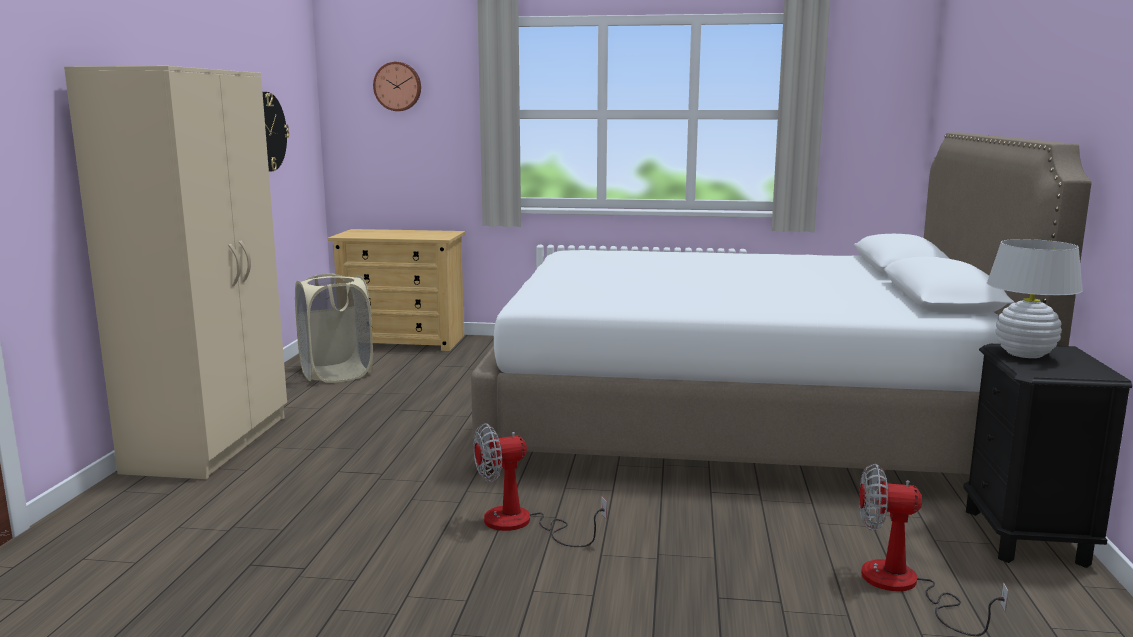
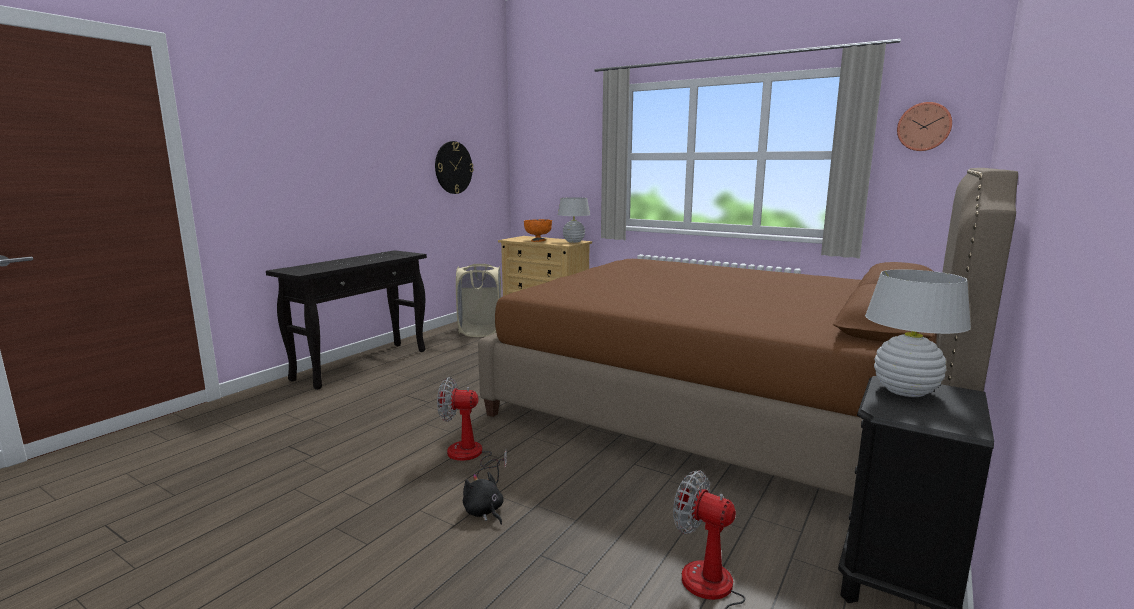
camera: 25 degrees right, 0 degrees up
beige wardrobe [64,66,287,479] -> black console table [266,250,427,390]
wall clock [373,62,421,111] -> wall clock moved to [897,102,952,151]
white bed [471,132,1091,475] -> brown bed [478,168,1018,497]
none -> black plush toy [463,472,504,525]
none -> orange bowl [524,219,552,242]
none -> white table lamp [558,197,590,243]

